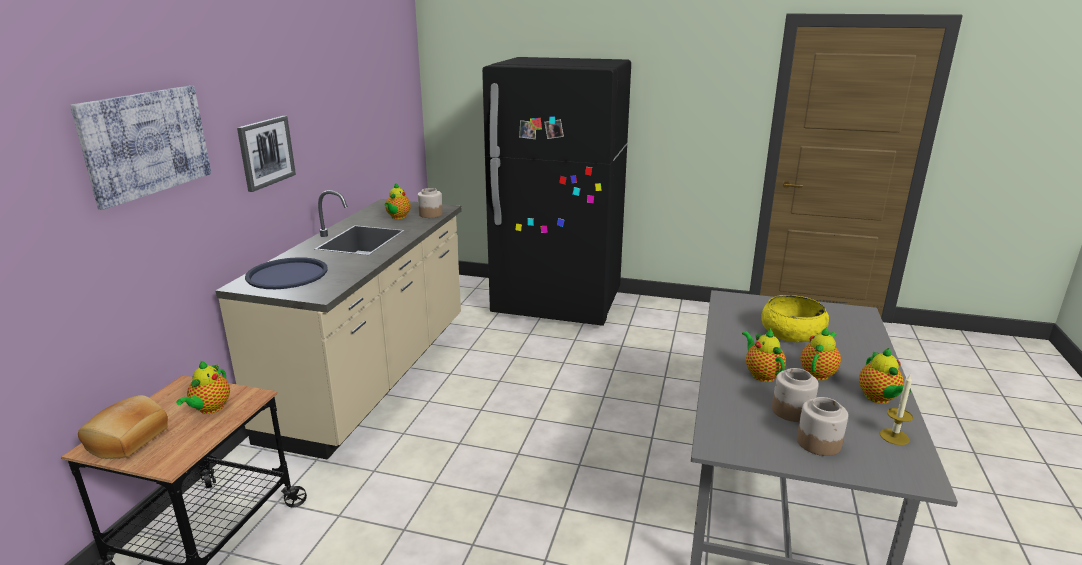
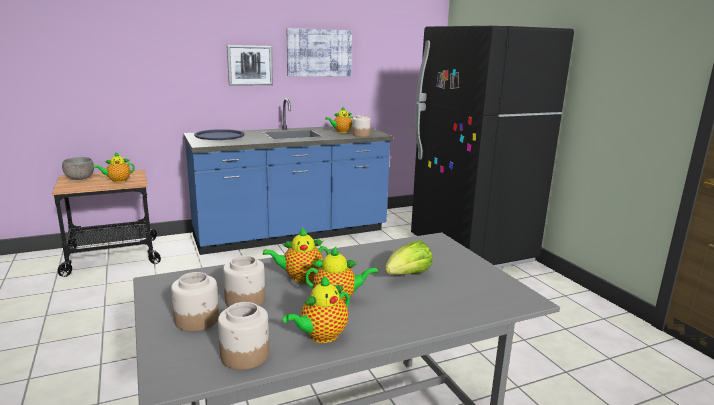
camera: 50 degrees right, 5 degrees down
picture [70,86,211,210] -> picture moved to [287,28,352,77]
bread [78,395,168,459] -> grey bowl [62,157,94,180]
beige counter [215,190,462,460] -> blue counter [183,98,393,255]
teapot [742,329,786,382] -> teapot turned 135 degrees counterclockwise [263,227,330,282]
yellow bowl [761,295,829,343] -> lettuce [385,240,433,275]
candle [880,375,913,445] -> jar [218,302,269,370]

